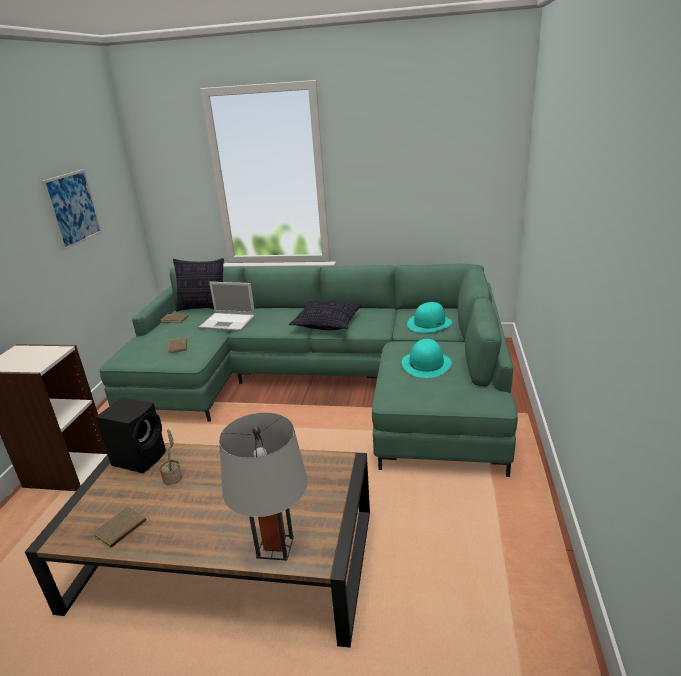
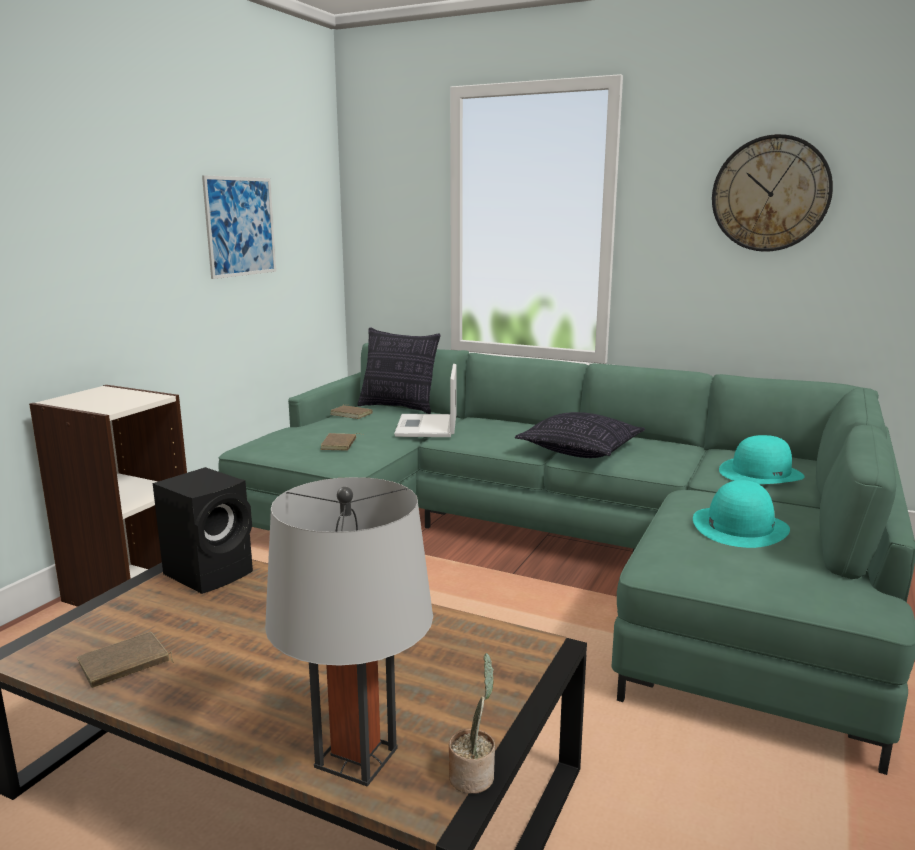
camera: 15 degrees right, 10 degrees down
potted plant [160,429,182,485] -> potted plant moved to [449,653,495,794]
laptop [199,282,255,331] -> laptop turned 60 degrees clockwise [394,364,457,437]
none -> wall clock [712,134,833,252]

